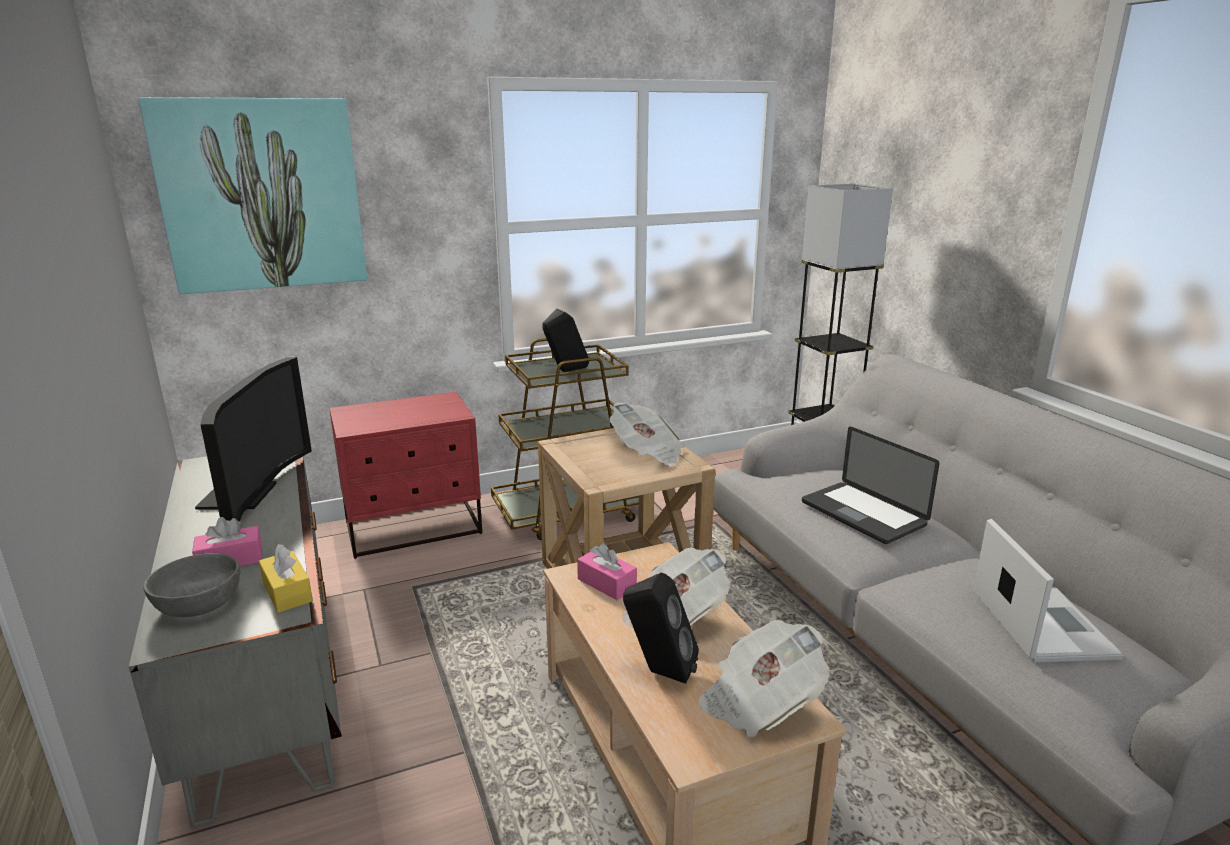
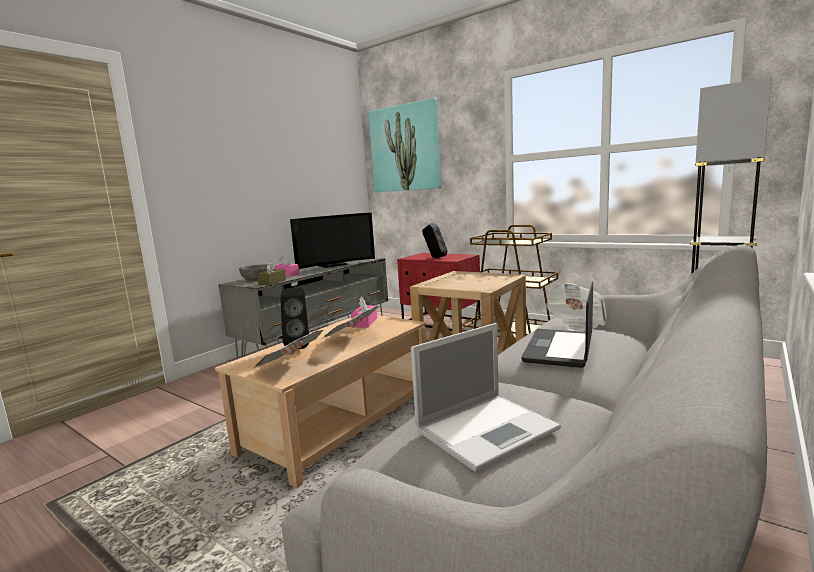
camera: 60 degrees right, 10 degrees down
yellow tissue box [259,544,313,613] -> brown tissue box [257,261,286,285]
black speaker [542,308,589,372] -> black speaker moved to [422,223,448,258]
newspaper [609,403,685,466] -> newspaper moved to [546,283,607,332]

